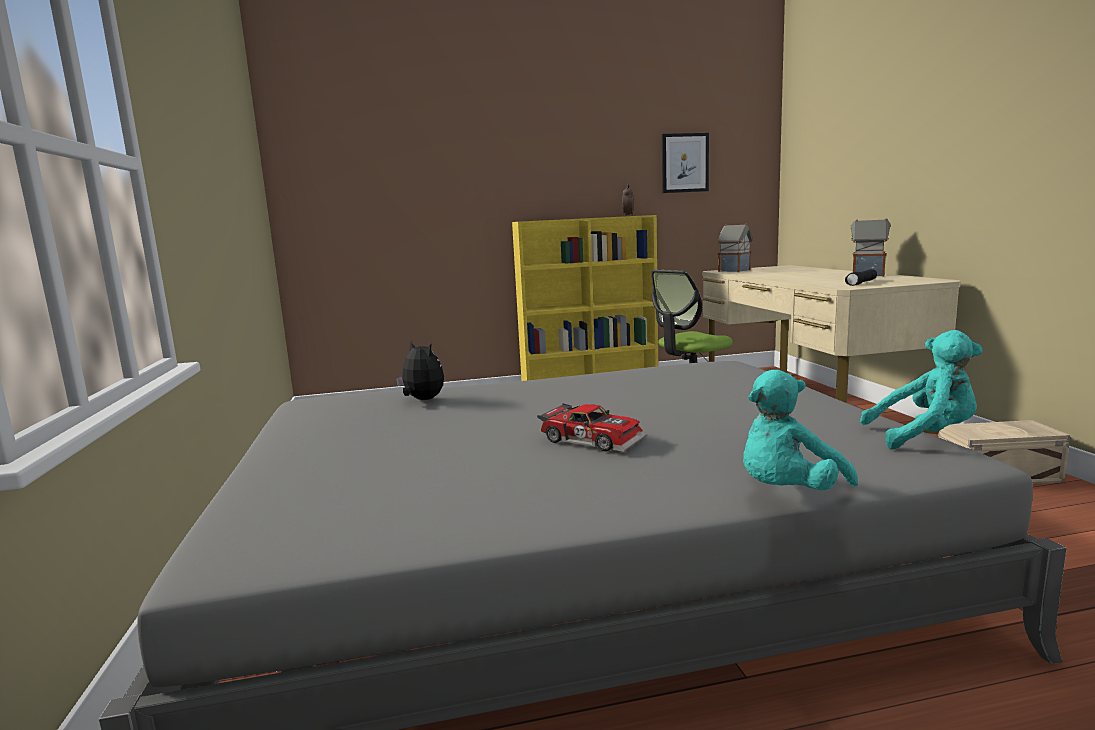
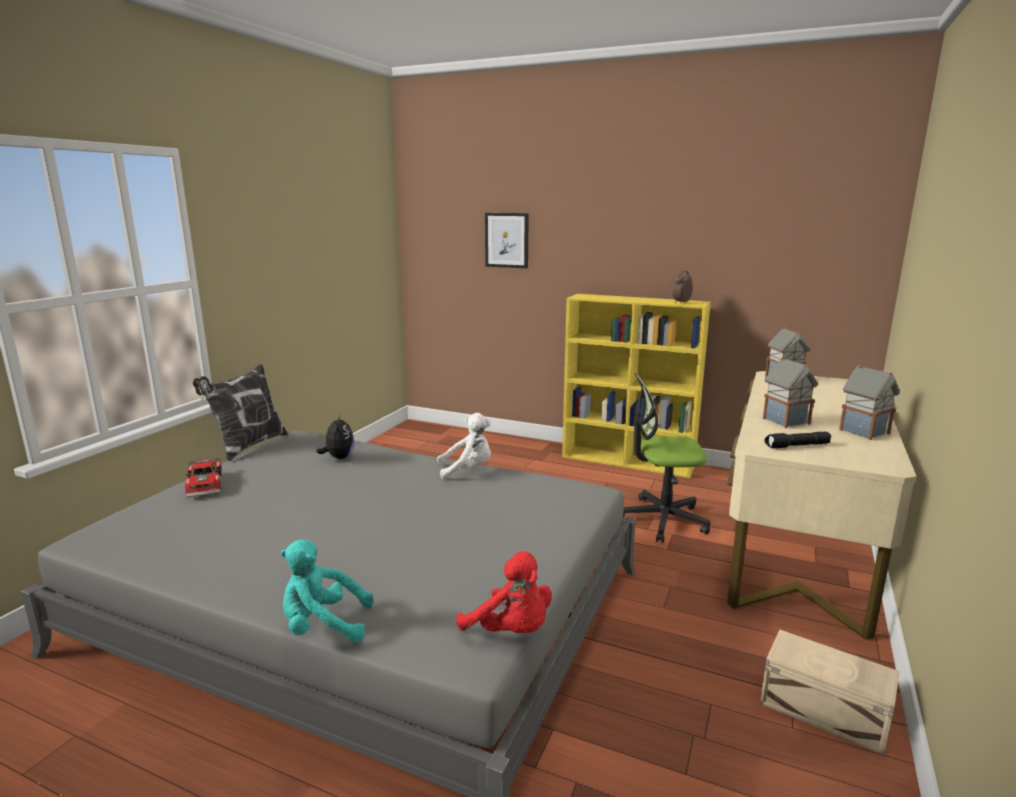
camera: 35 degrees right, 5 degrees up
toy car [537,403,646,452] -> toy car moved to [185,458,222,498]
picture [662,133,709,193] -> picture moved to [485,213,529,268]
turquoise plush toy [860,330,983,450] -> red plush toy [457,551,552,633]
none -> pillow [193,364,289,461]
none -> white plush toy [437,413,491,480]
none -> toy house [763,357,819,428]

